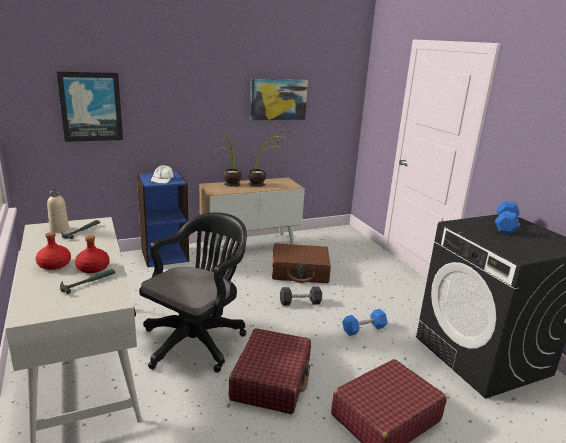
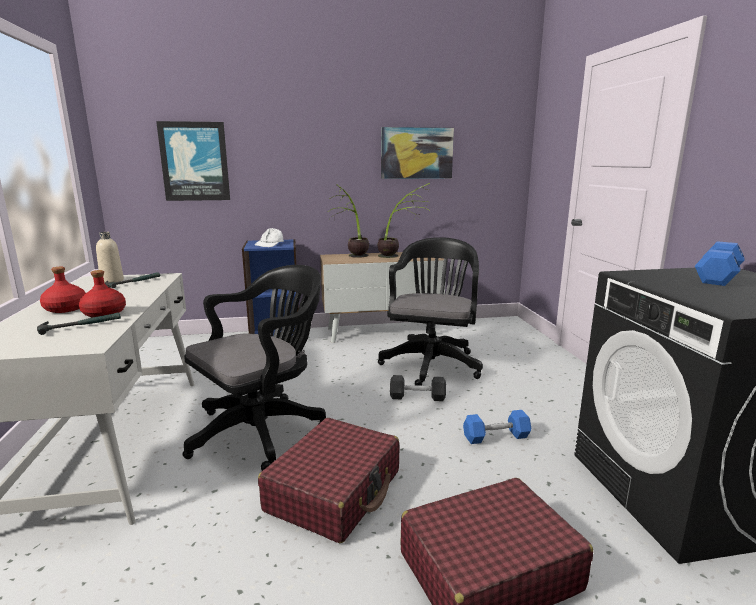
camera: 15 degrees right, 5 degrees down
brown suitcase [272,243,331,283] -> black office chair [378,237,483,386]

